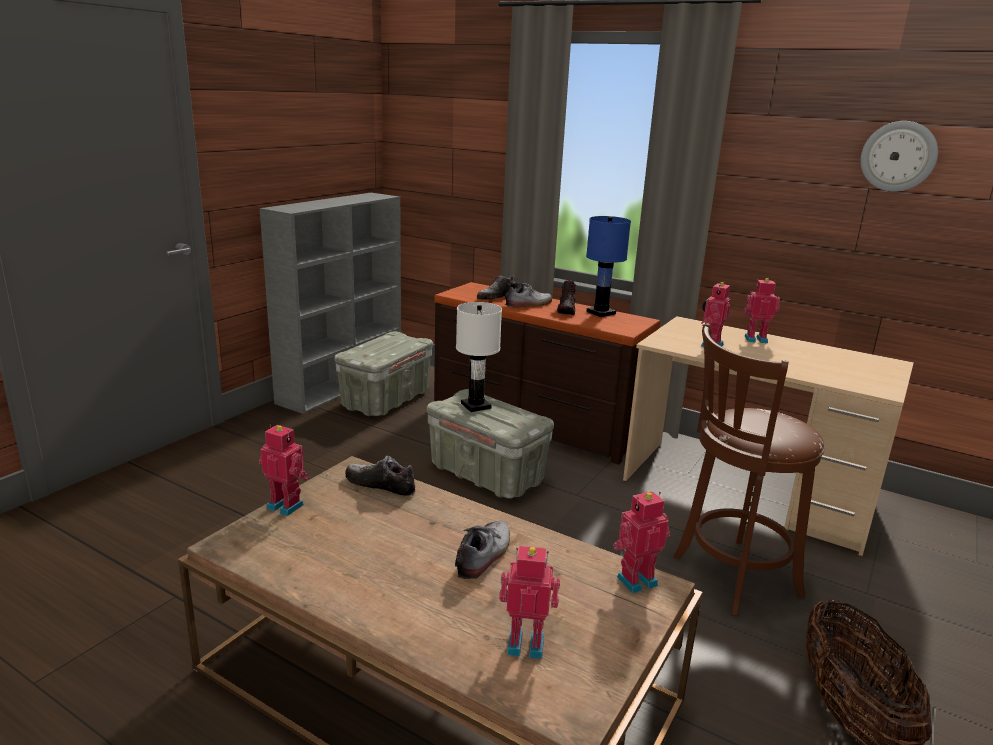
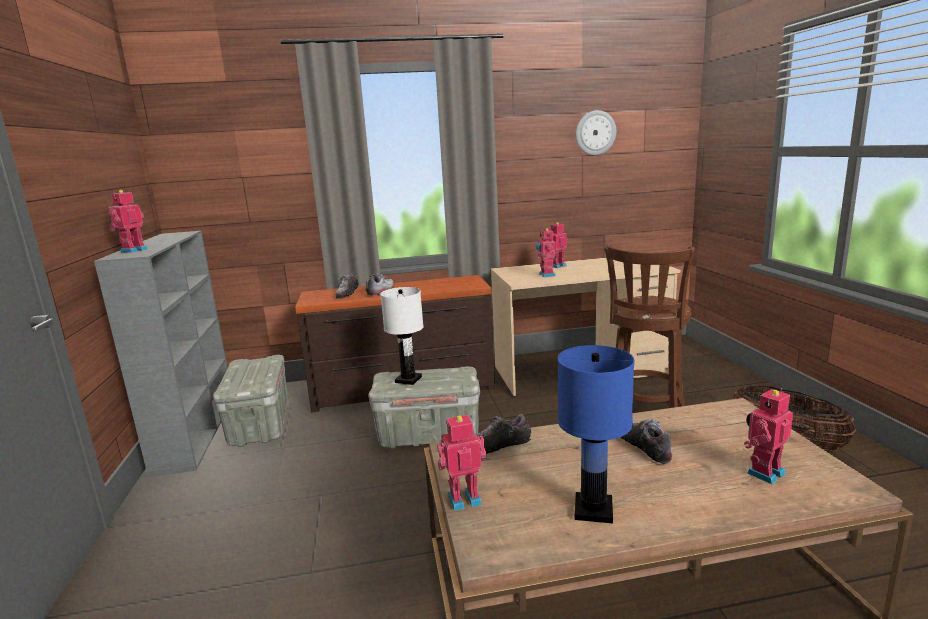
camera: 40 degrees left, 5 degrees down
shoe [557,280,576,315] -> none
blue table lamp [586,216,631,317] -> blue table lamp moved to [557,345,635,523]
toy robot [613,491,670,593] -> toy robot moved to [108,190,148,253]

